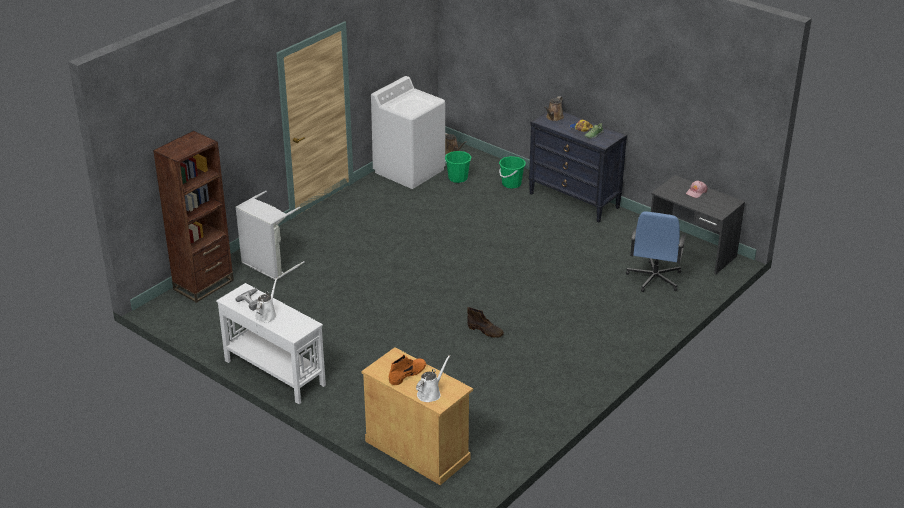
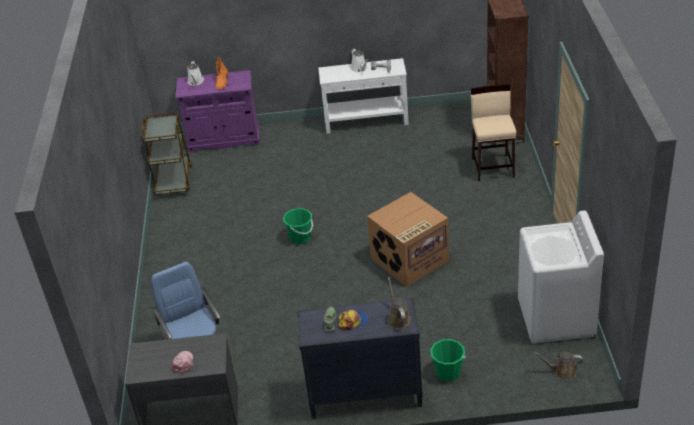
camera: 140 degrees right, 5 degrees up
grey laundry basket [236,191,305,280] -> beige stool [471,84,517,182]
beige cabinet [361,347,473,485] -> purple cabinet [175,70,260,153]
green bucket [444,151,472,183] -> green bucket moved to [283,208,313,244]
brown boot [467,307,504,338] -> none
none -> brown cart [142,112,192,195]
none -> cardboard box [367,192,449,287]

